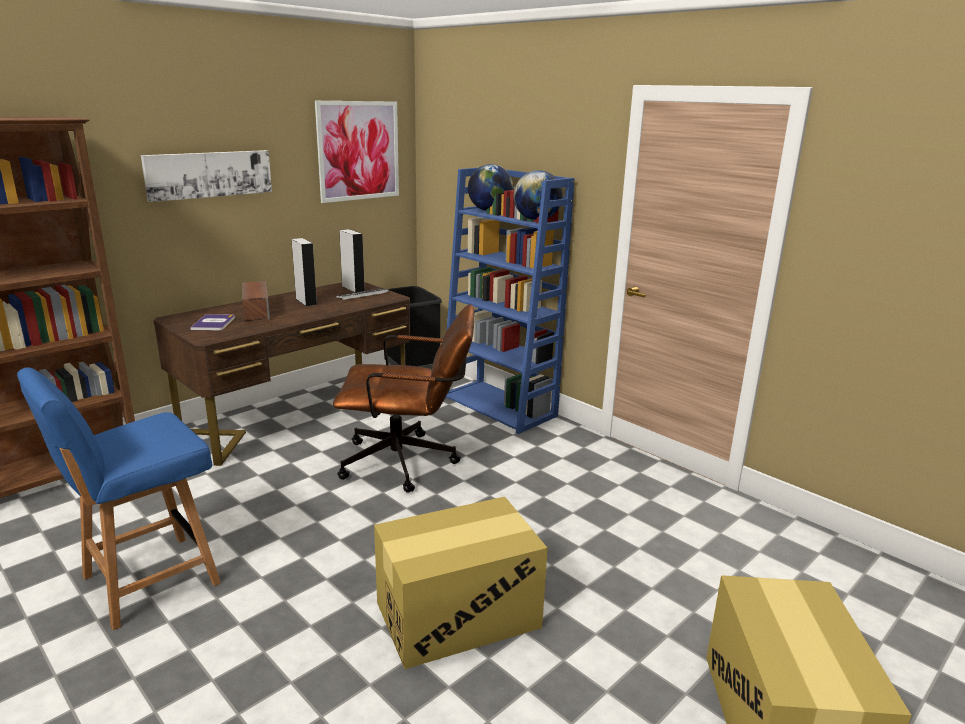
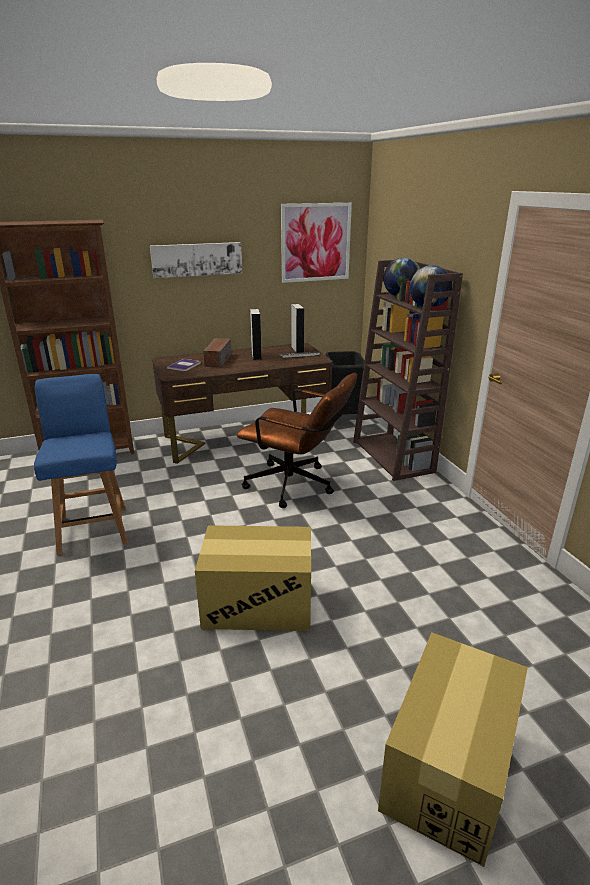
camera: 25 degrees right, 5 degrees up
blue chair [17,368,221,630] -> blue chair turned 90 degrees clockwise [34,374,128,555]
blue bookcase [445,168,575,434] -> brown bookcase [353,260,463,481]

